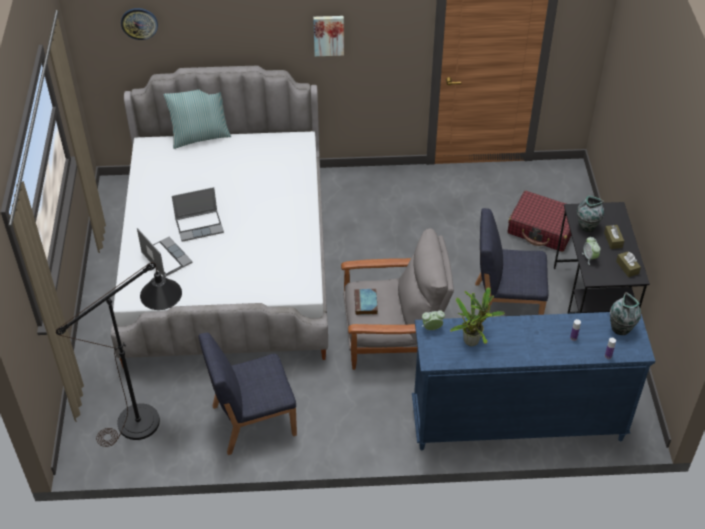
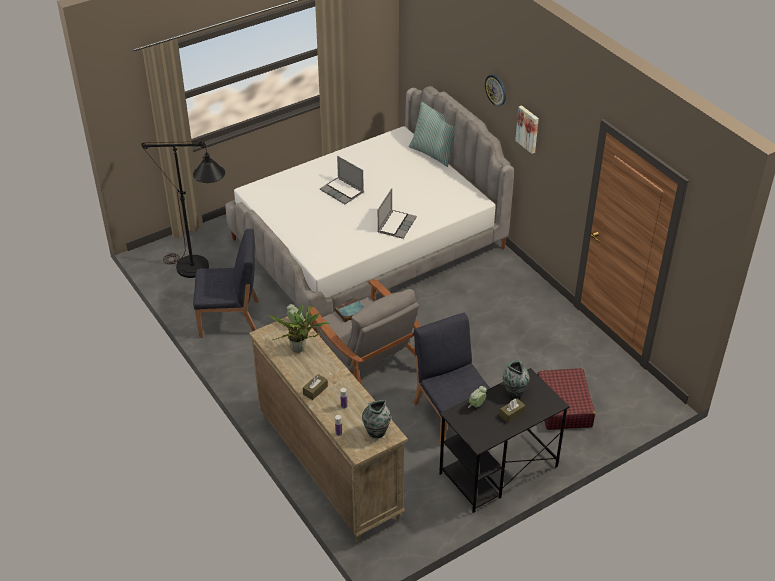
camera: 60 degrees right, 5 degrees down
wall clock [121,8,158,40] -> wall clock moved to [485,74,506,106]
laptop [137,228,192,277] -> laptop moved to [378,188,417,239]
blue chair [199,332,297,455] -> blue chair turned 135 degrees clockwise [193,229,259,338]
blue dresser [412,312,655,450] -> beige dresser [249,316,408,543]
brown tissue box [616,251,641,277] -> brown tissue box moved to [303,374,328,400]

